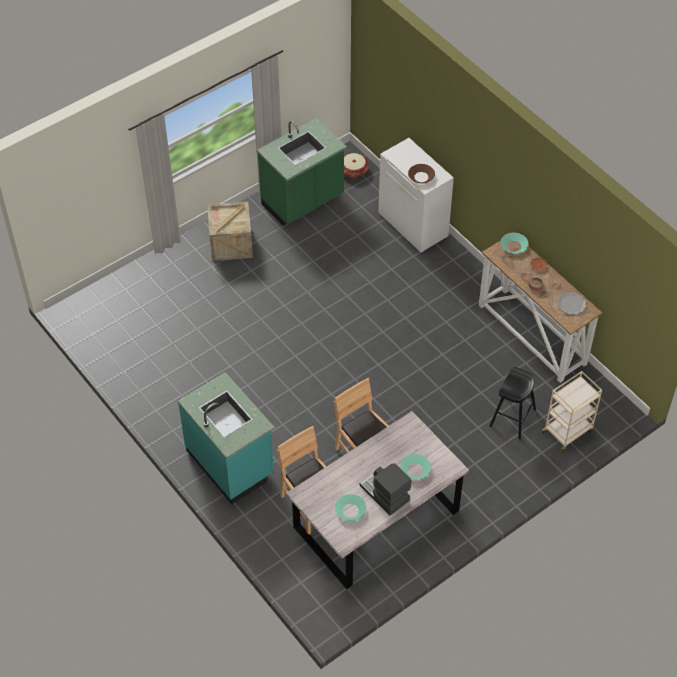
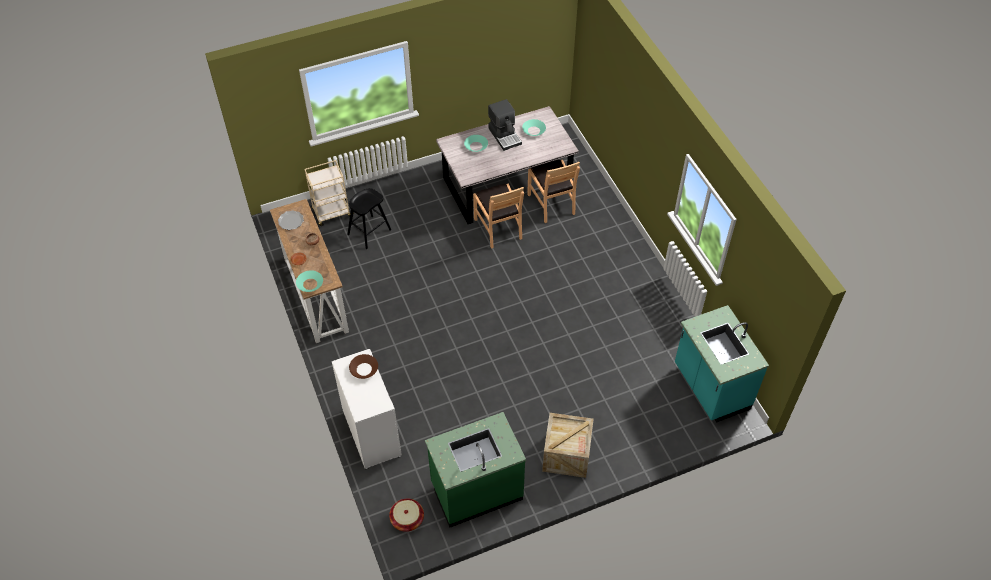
camera: 165 degrees left, 0 degrees up
turquoise counter [178,372,275,504] -> turquoise counter moved to [675,305,769,423]

